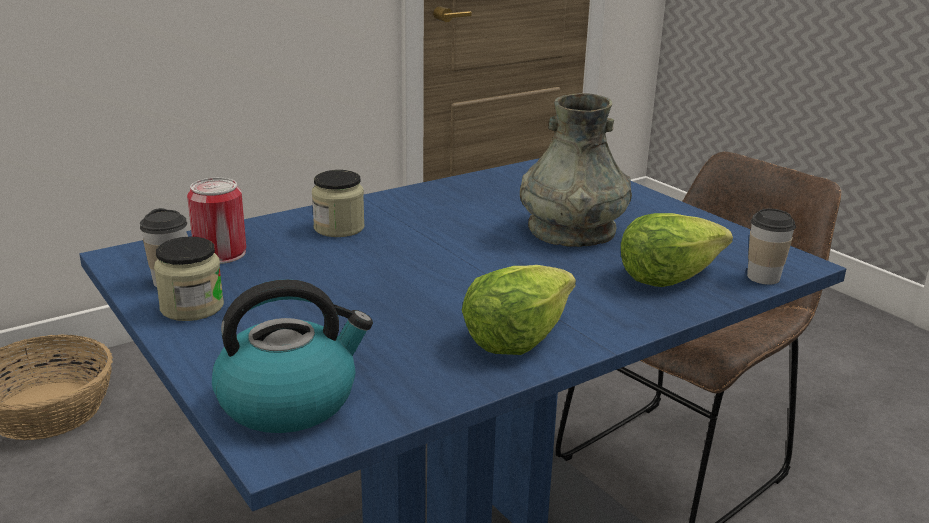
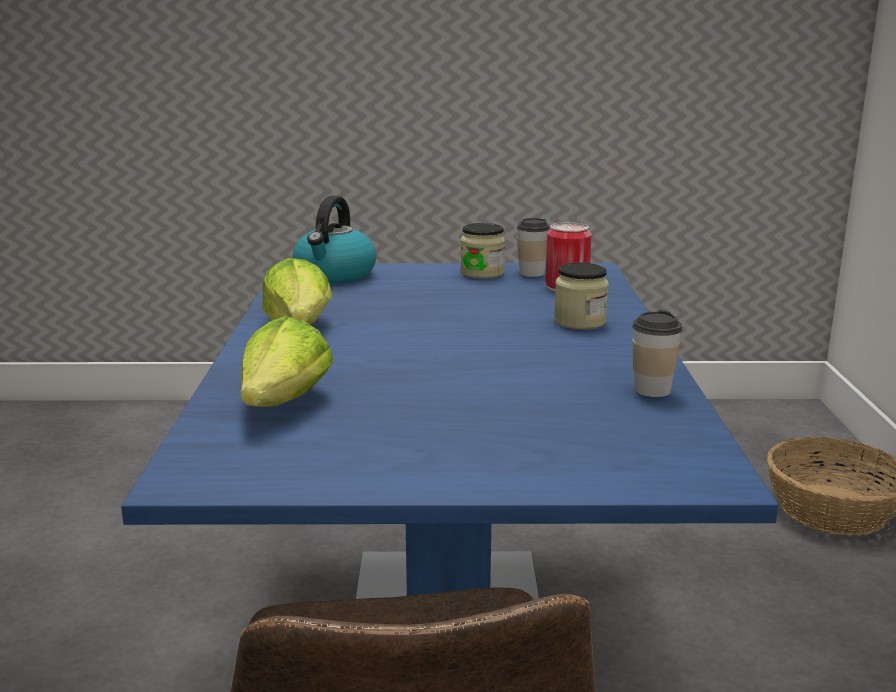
camera: 125 degrees right, 5 degrees down
grey vase [520,93,632,247] -> none
cup [747,209,796,285] -> cup moved to [632,310,682,397]

